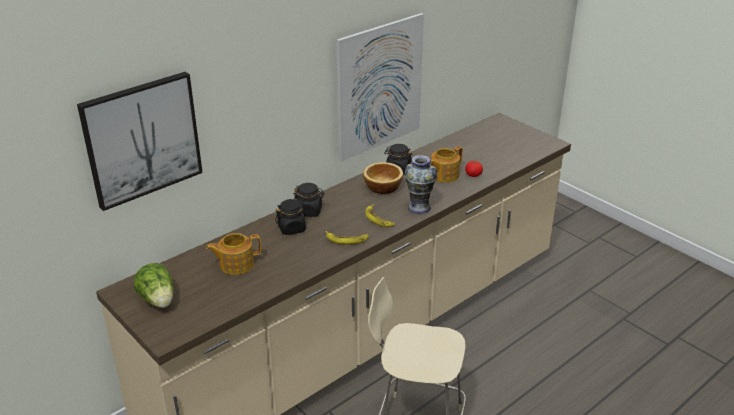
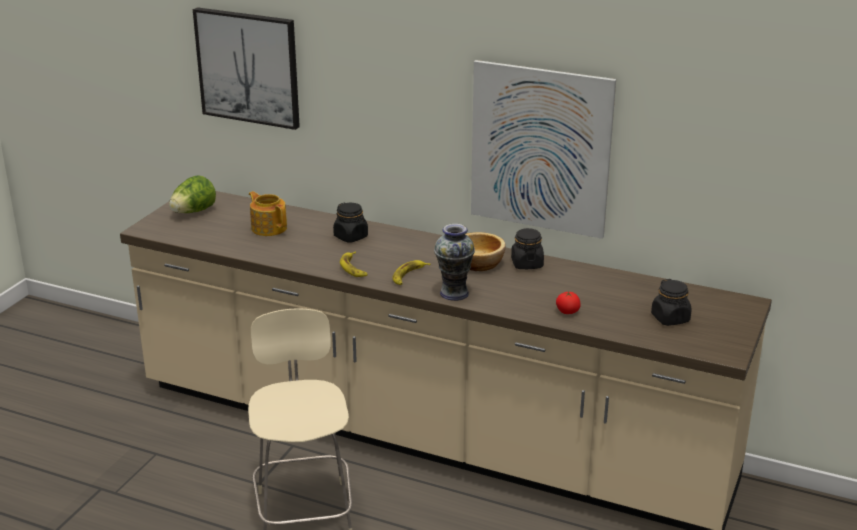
camera: 65 degrees right, 5 degrees down
black jar [293,183,324,217] -> black jar moved to [651,279,692,326]
teapot [430,146,463,183] -> none

